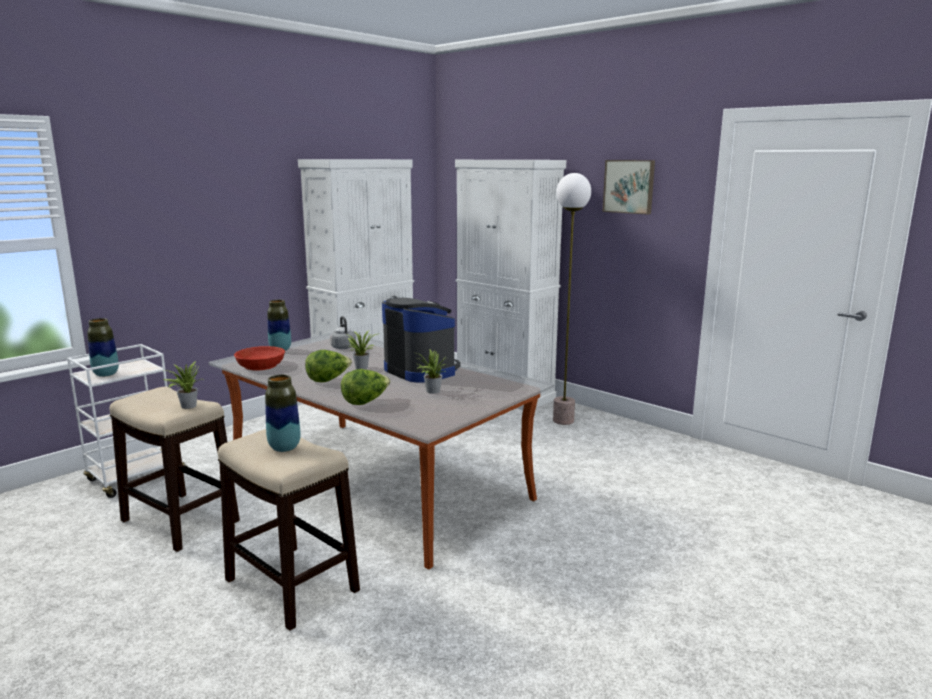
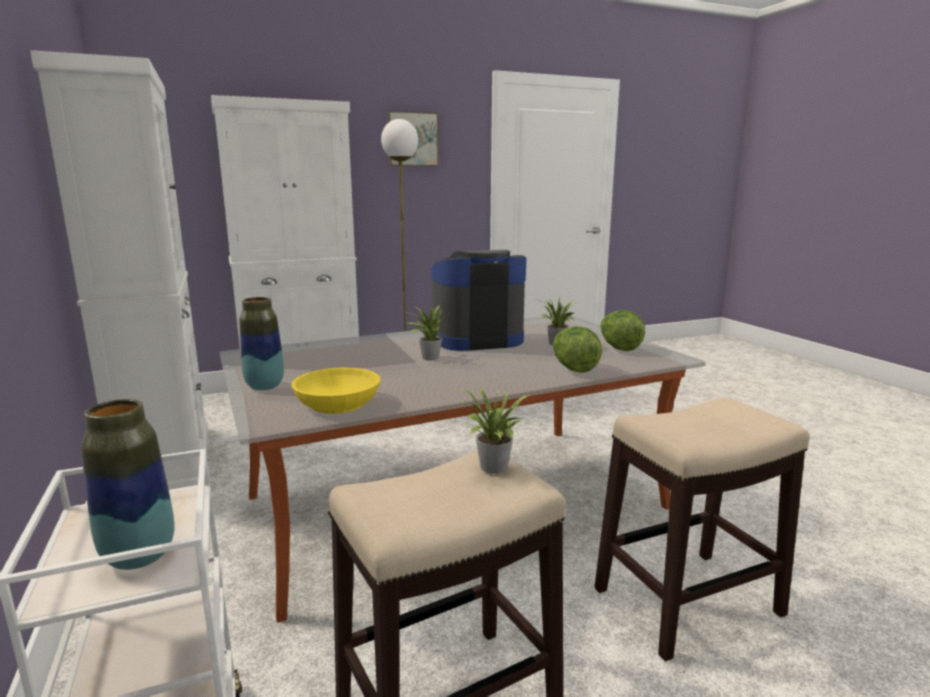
camera: 65 degrees left, 0 degrees up
red bowl [234,346,285,370] -> yellow bowl [291,367,381,414]
vase [265,375,301,452] -> none
lettuce [305,350,352,382] -> lettuce moved to [600,310,645,351]
grey kettle [330,316,356,349] -> none

